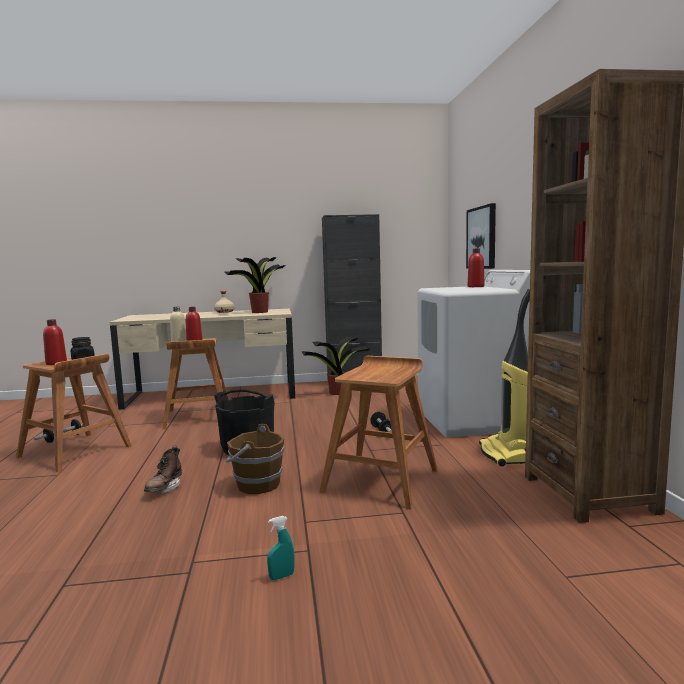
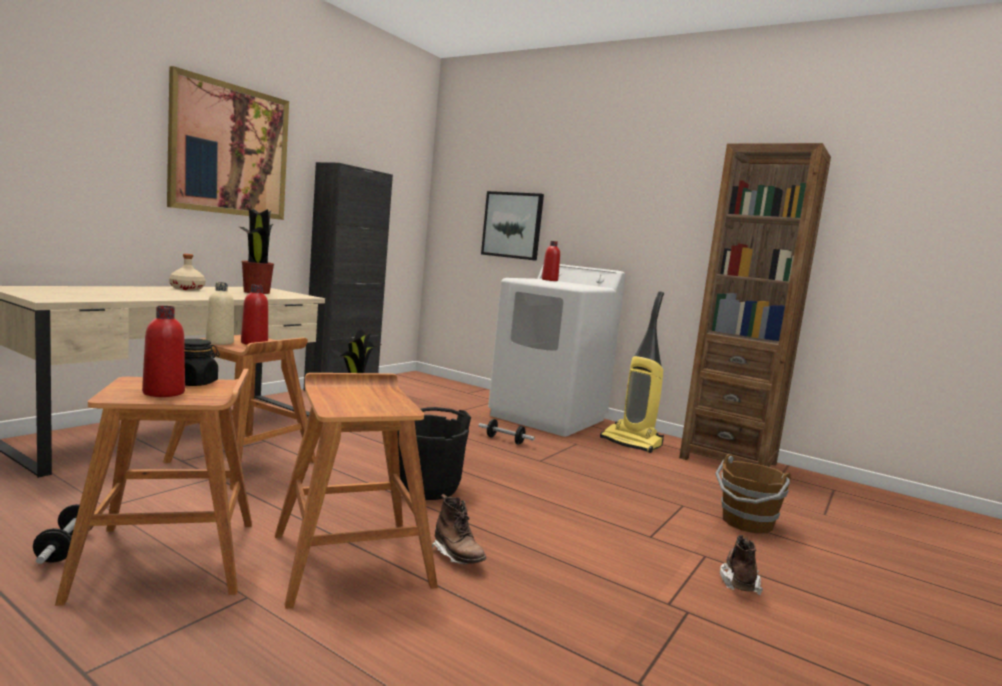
camera: 50 degrees left, 0 degrees up
brown bucket [226,424,285,494] -> brown bucket moved to [715,454,791,533]
turquoise spray bottle [267,516,295,580] -> brown boot [720,535,763,595]
brown stool [319,356,438,510] -> brown stool moved to [275,373,438,609]
none -> picture [167,66,289,220]

